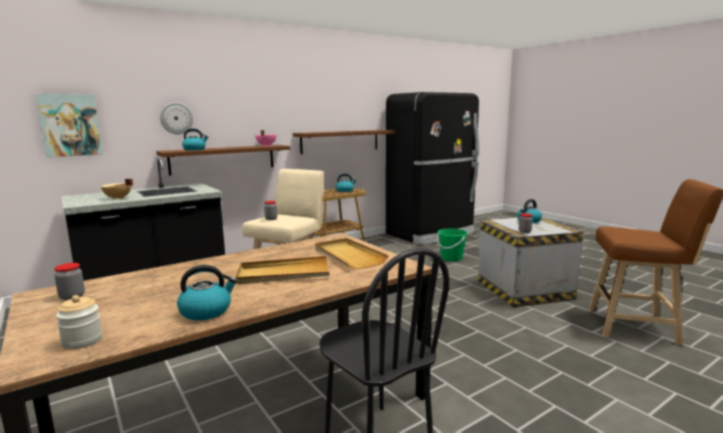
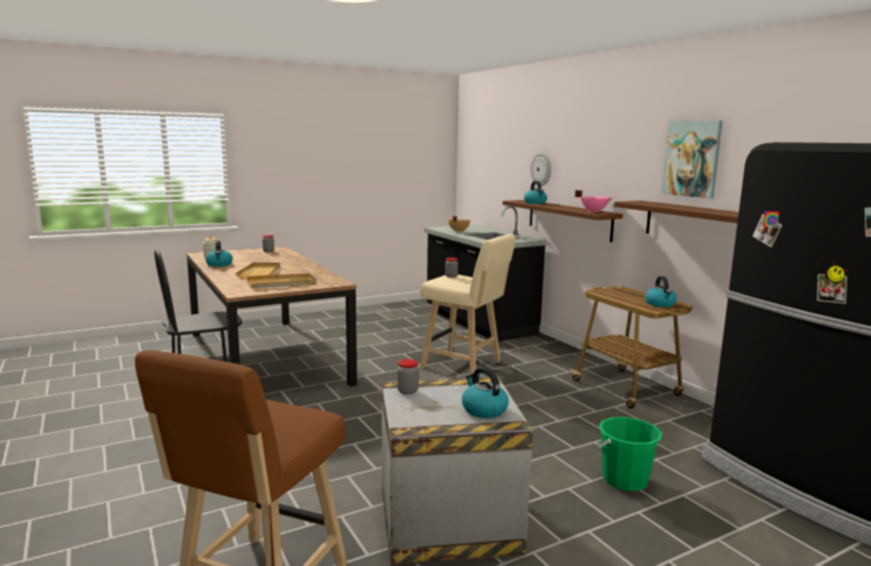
camera: 95 degrees right, 0 degrees up
picture [36,94,103,157] -> picture moved to [661,120,723,199]

